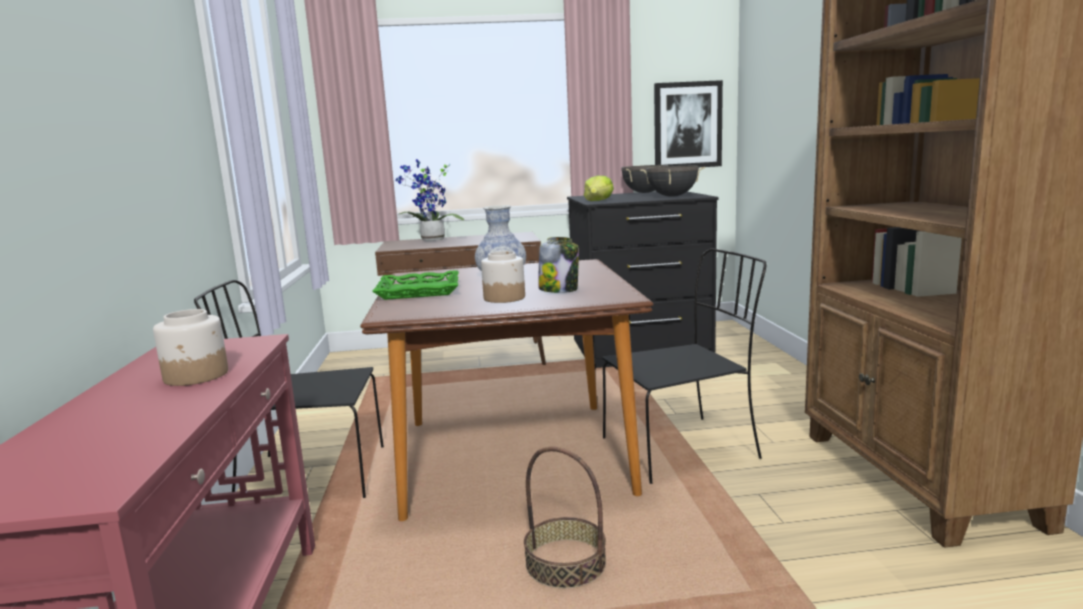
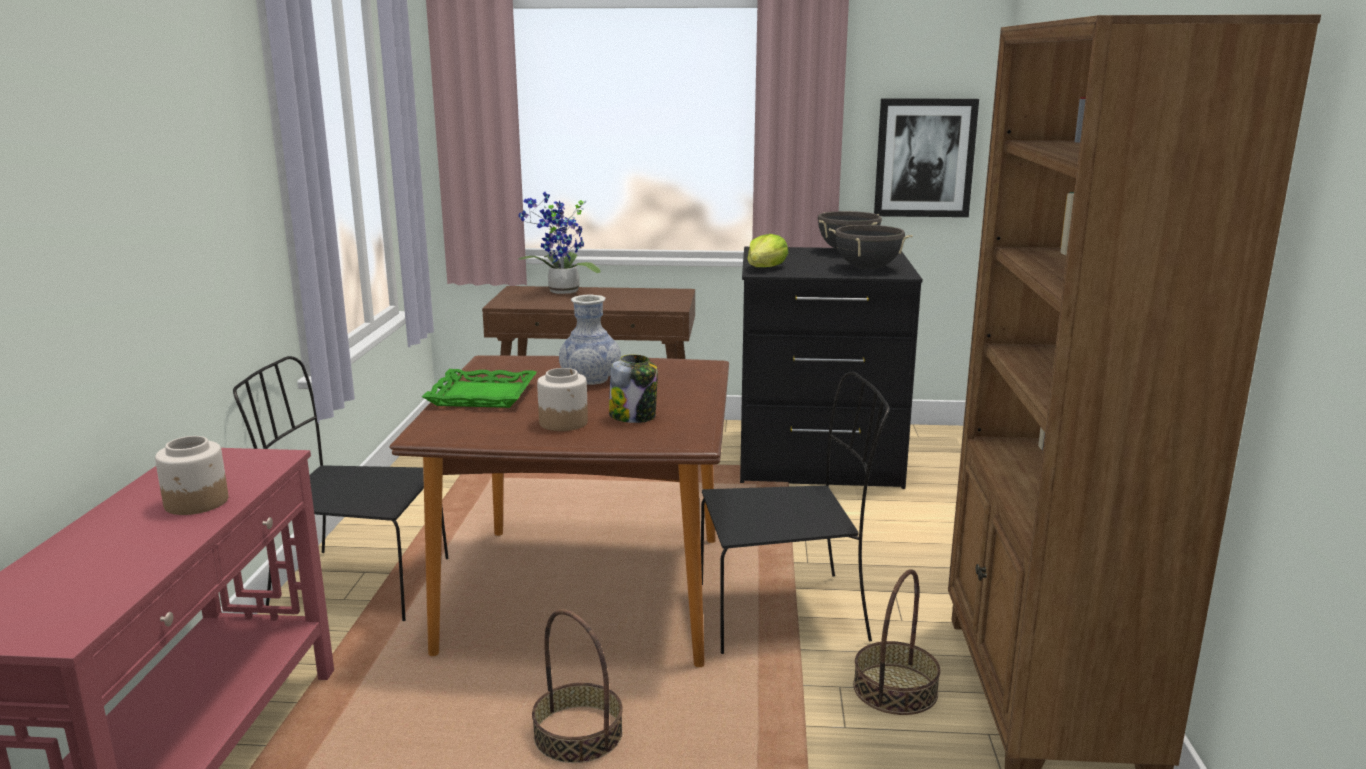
camera: 10 degrees right, 5 degrees up
none -> basket [853,569,941,715]

